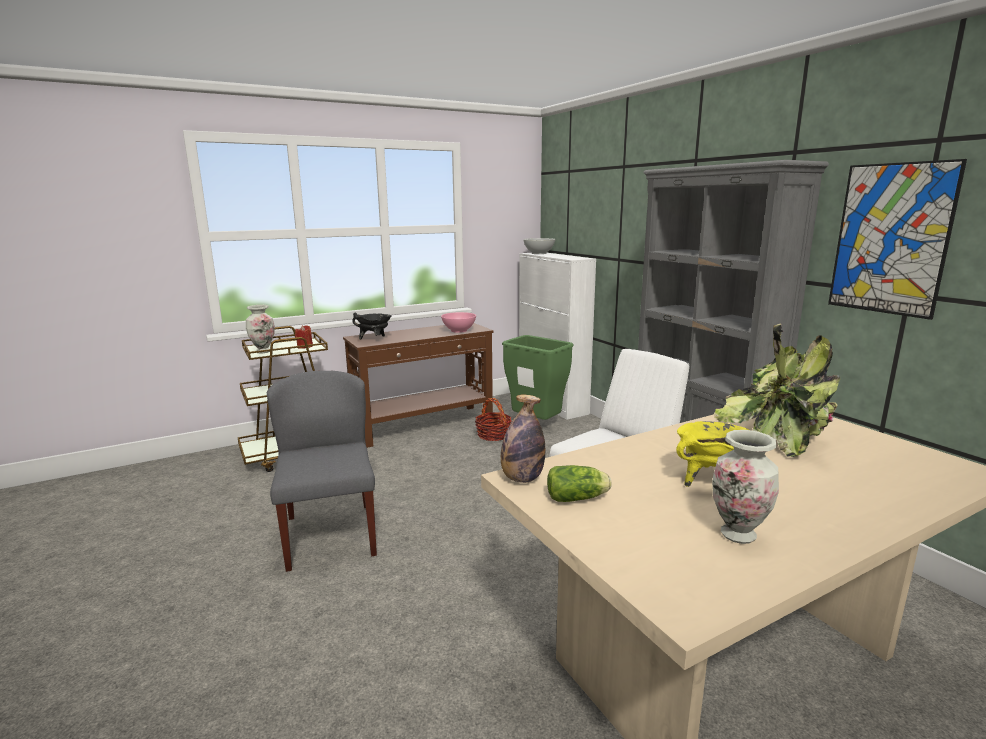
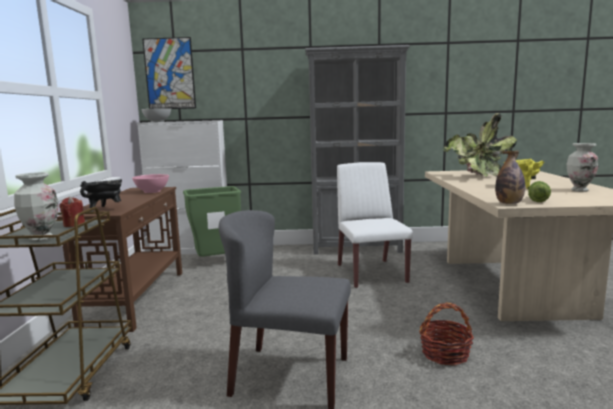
camera: 60 degrees left, 5 degrees down
basket [475,398,512,441] -> basket moved to [419,303,474,366]
picture [828,159,967,320] -> picture moved to [142,37,196,109]

